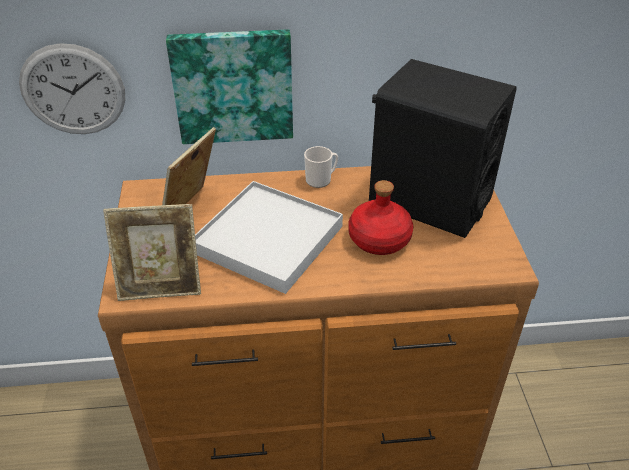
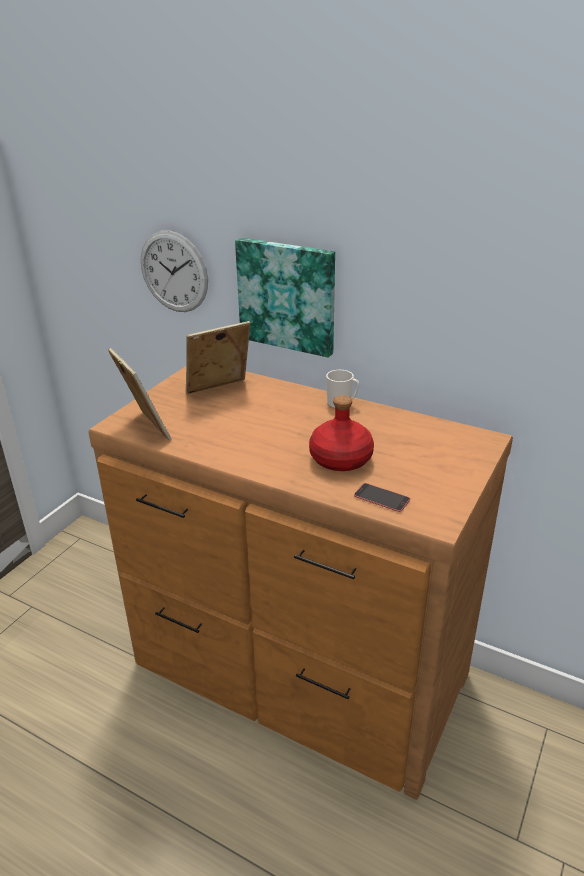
camera: 35 degrees right, 10 degrees down
picture frame [103,204,201,301] -> picture frame turned 150 degrees counterclockwise [108,347,172,441]
white tray [195,181,343,294] -> none
black speaker [369,59,517,238] -> none
none -> phone [354,483,410,512]

